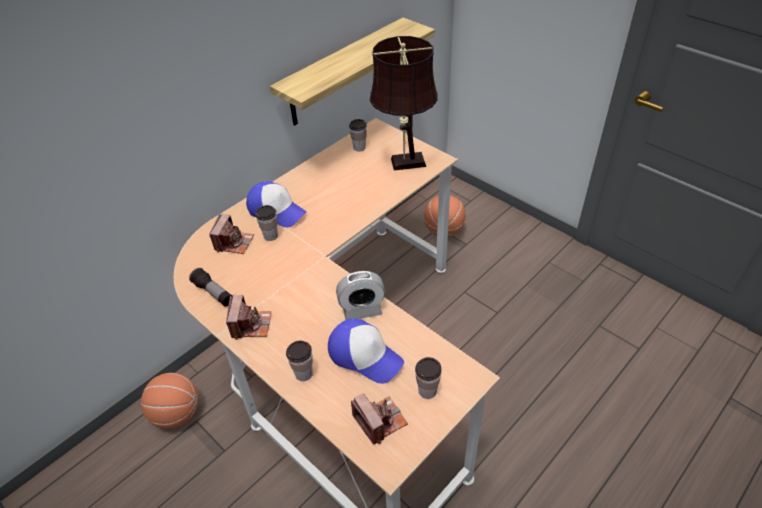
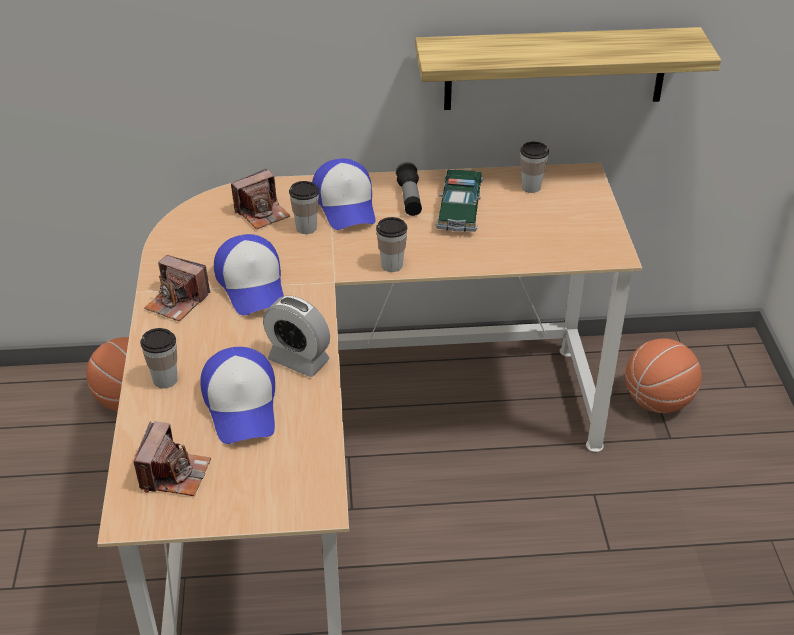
camera: 40 degrees right, 5 degrees down
flashlight [189,268,232,307] -> flashlight moved to [396,162,422,216]
camera [226,295,271,340] -> camera turned 75 degrees clockwise [144,255,210,321]
brown table lamp [370,36,438,171] -> none
cup [415,357,442,399] -> cup moved to [376,217,407,272]
none -> cap [214,234,284,316]
none -> toy car [436,169,483,232]

